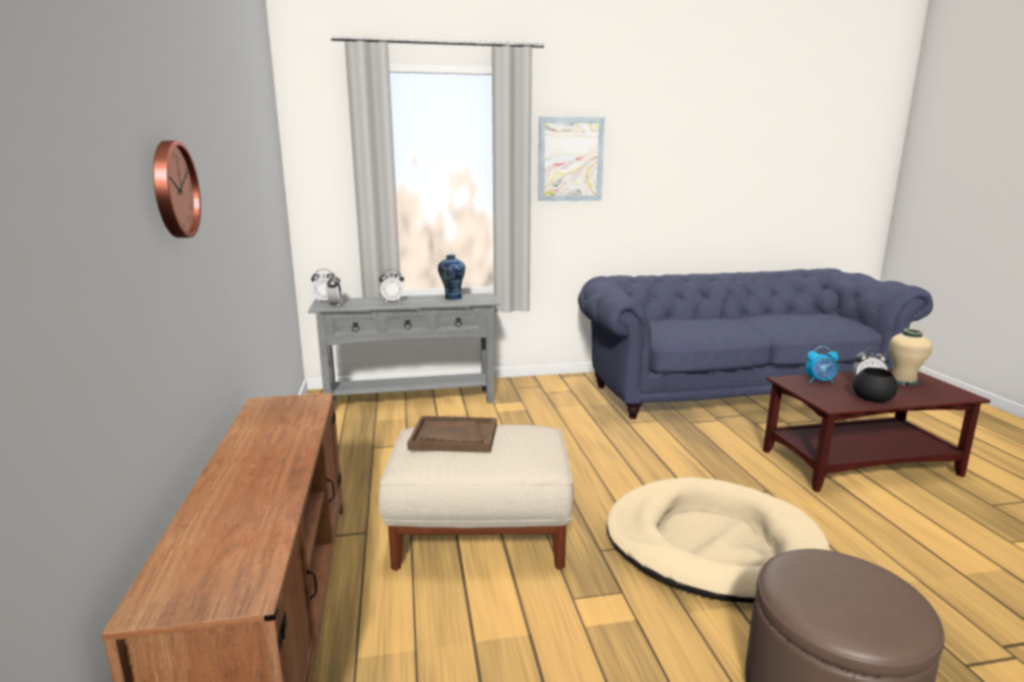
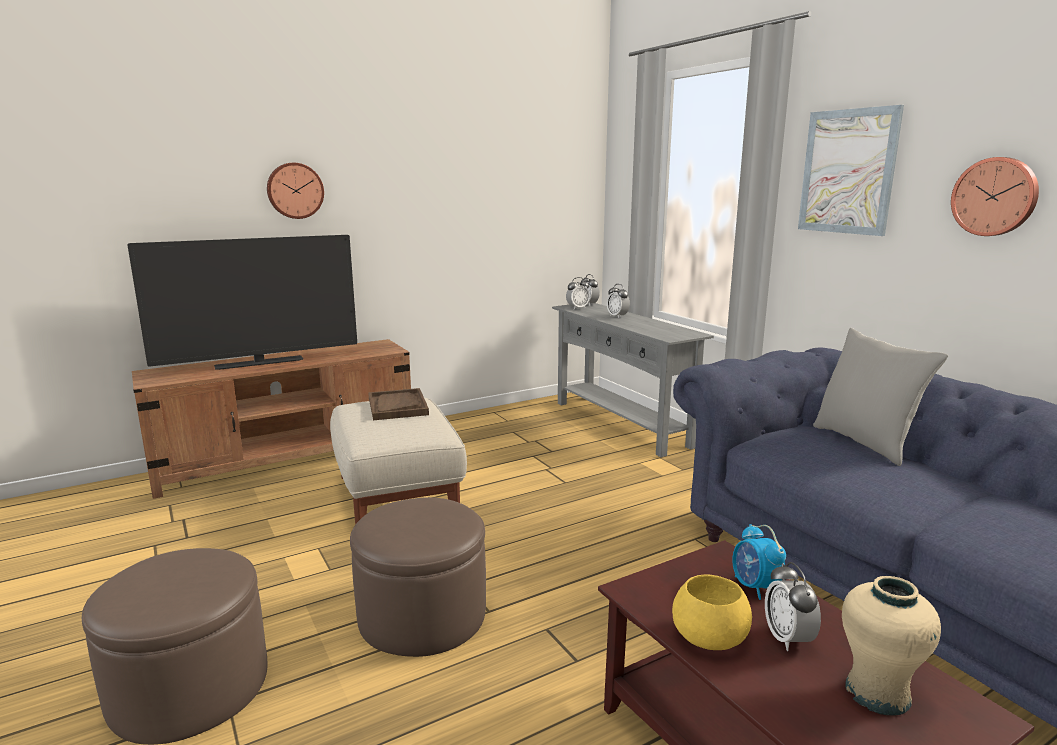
camera: 70 degrees right, 0 degrees up
vase [438,255,465,300] -> none
beige dog bed [606,477,830,603] -> brown ottoman [350,497,486,657]
black bowl [853,367,898,402] -> yellow bowl [672,574,752,650]
none -> television [128,235,357,370]
none -> grey pillow [813,328,948,466]
none -> wall clock [951,157,1039,236]

